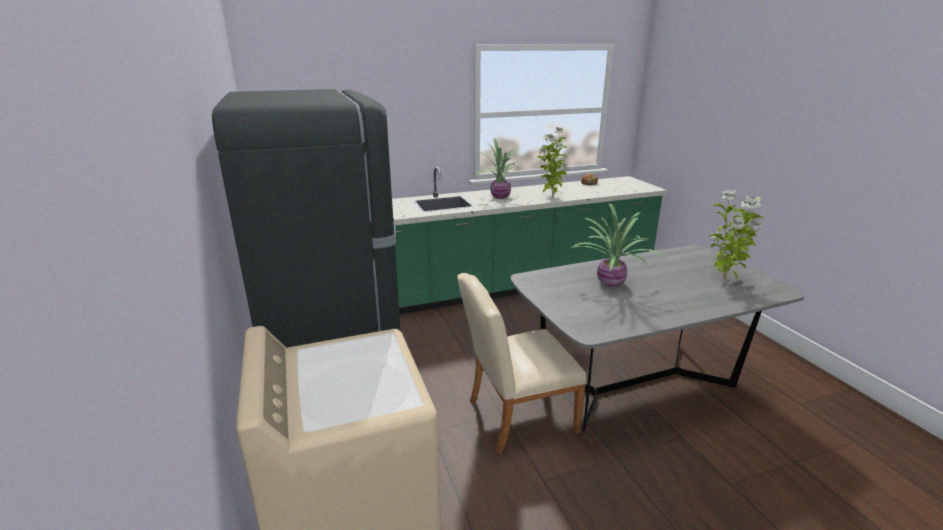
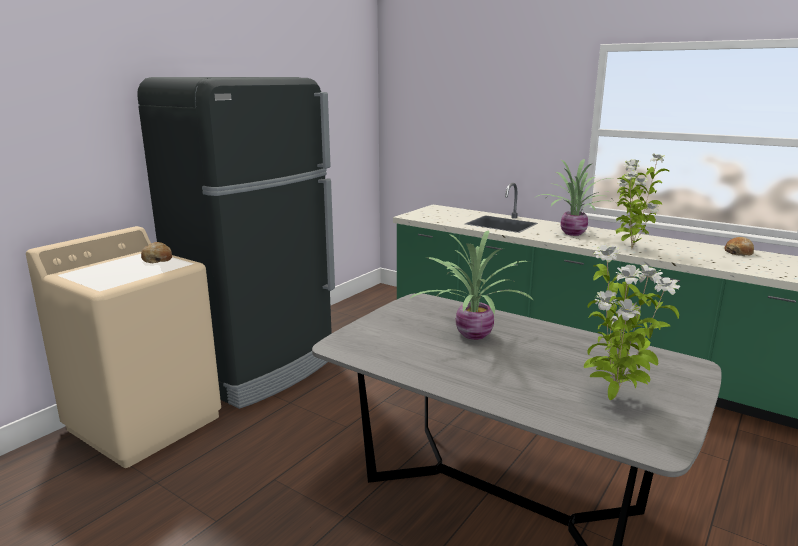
camera: 55 degrees right, 5 degrees down
beige chair [457,273,587,454] -> none
none -> bread [141,242,172,263]

